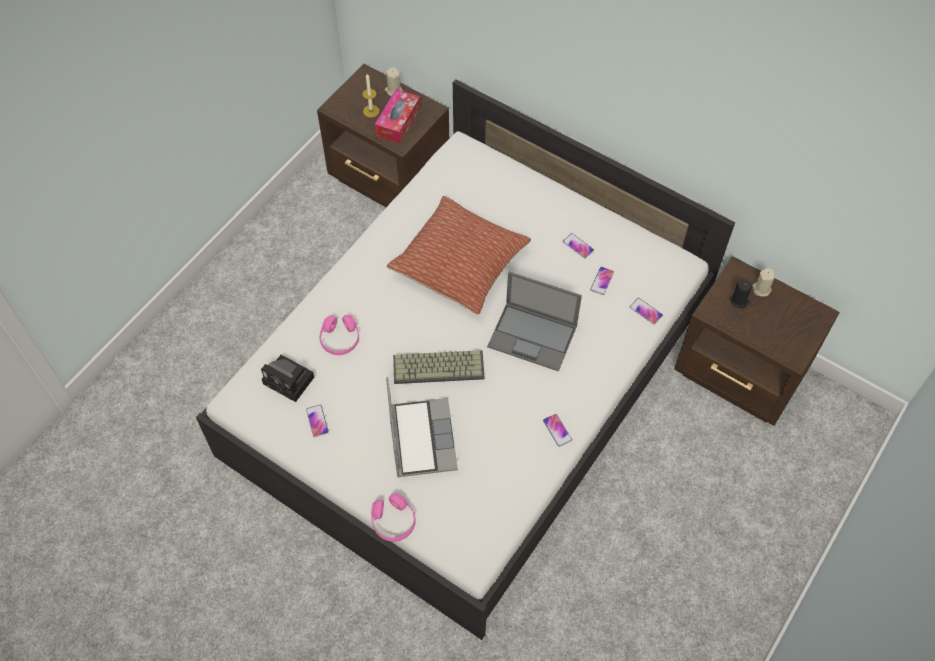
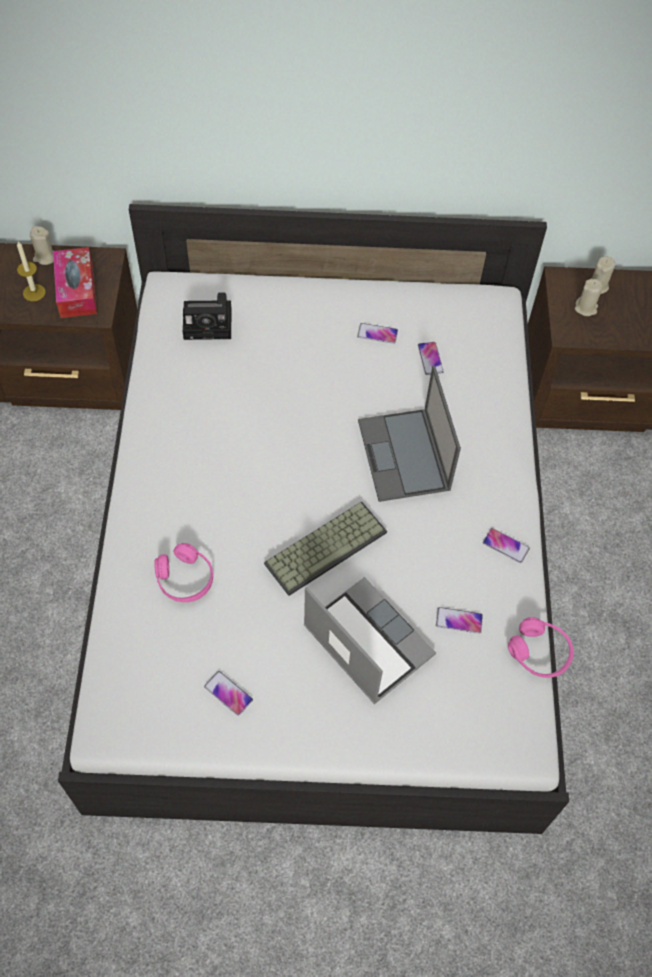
camera: 35 degrees left, 0 degrees up
camera [261,355,314,402] -> camera moved to [183,292,232,340]
pink headphones [371,493,416,542] -> pink headphones moved to [508,617,574,678]
pillow [387,196,531,315] -> none
laptop [487,271,582,371] -> laptop turned 90 degrees clockwise [358,366,461,502]
phone [630,298,663,325] -> phone moved to [436,607,483,634]
black candle [729,279,753,308] -> beige candle [575,279,603,316]

